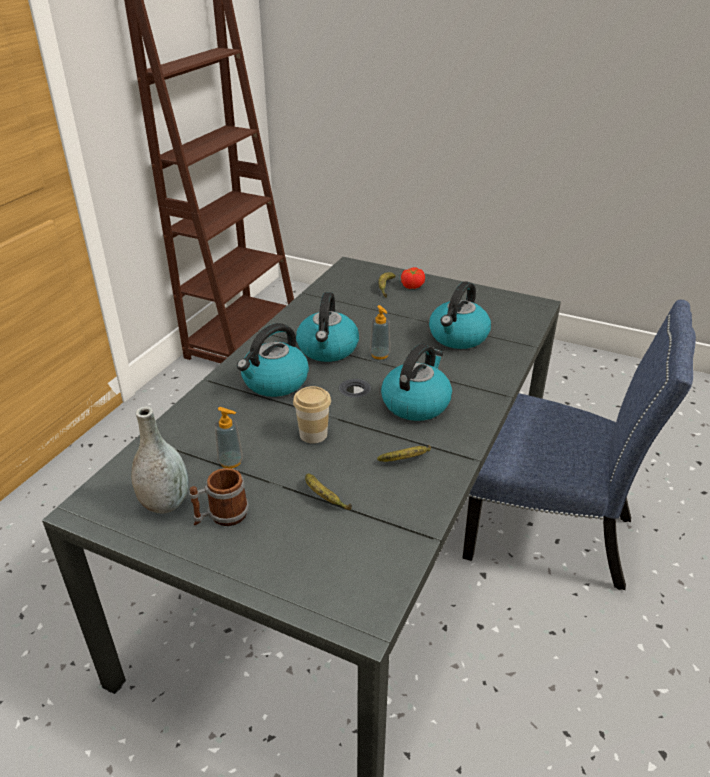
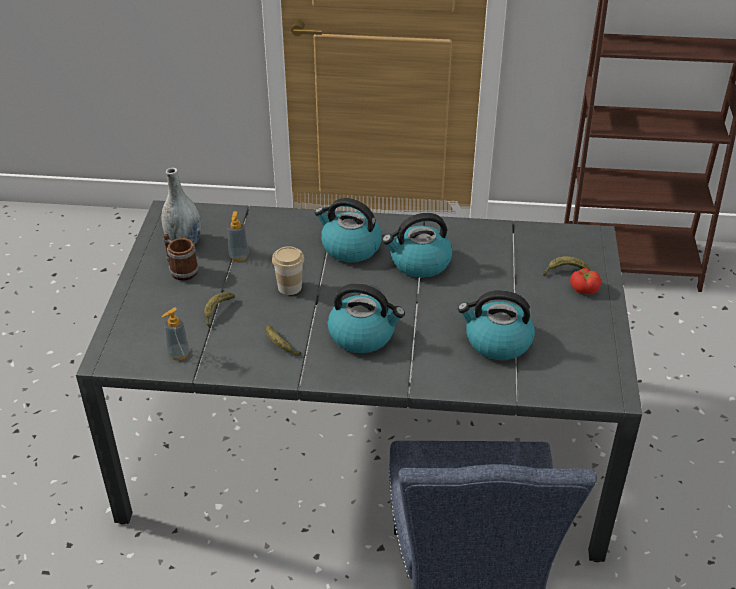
camera: 70 degrees right, 5 degrees up
soap dispenser [370,305,390,359] -> soap dispenser moved to [162,308,190,360]

